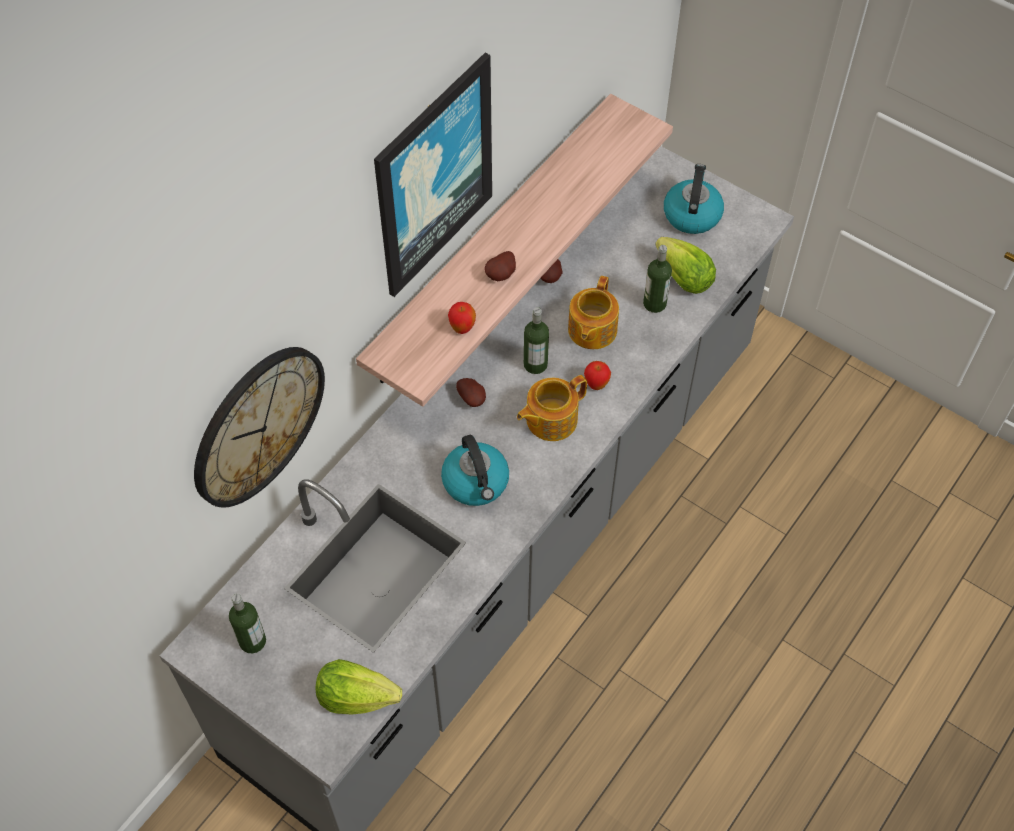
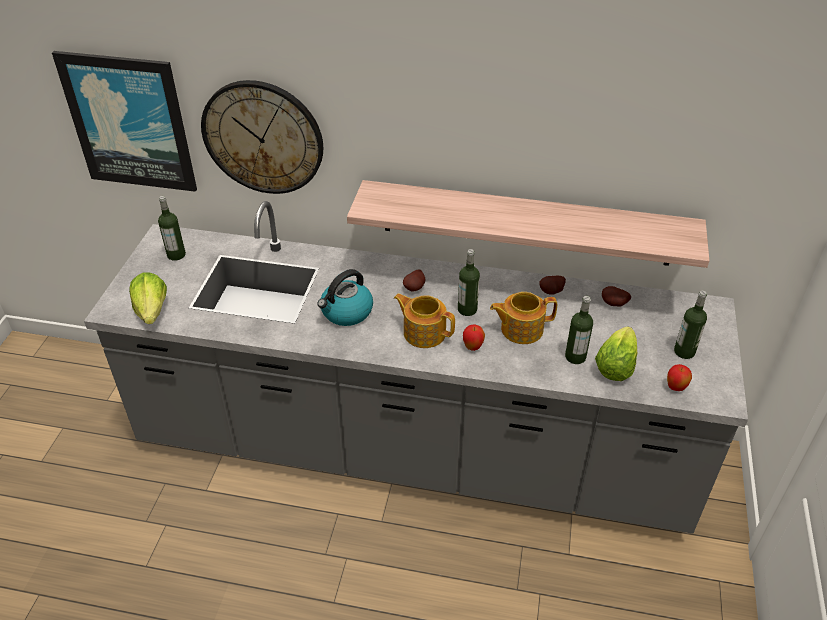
camera: 65 degrees right, 15 degrees down
picture [374,53,492,297] -> picture moved to [52,51,197,192]
apple [448,302,476,334] -> apple moved to [667,364,692,391]
potato [484,251,516,281] -> potato moved to [602,286,631,307]
kettle [664,164,724,234] -> bottle [674,291,707,359]

